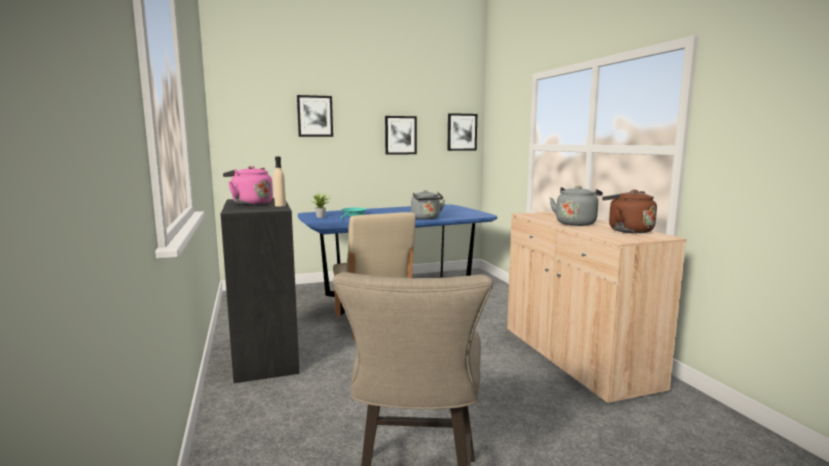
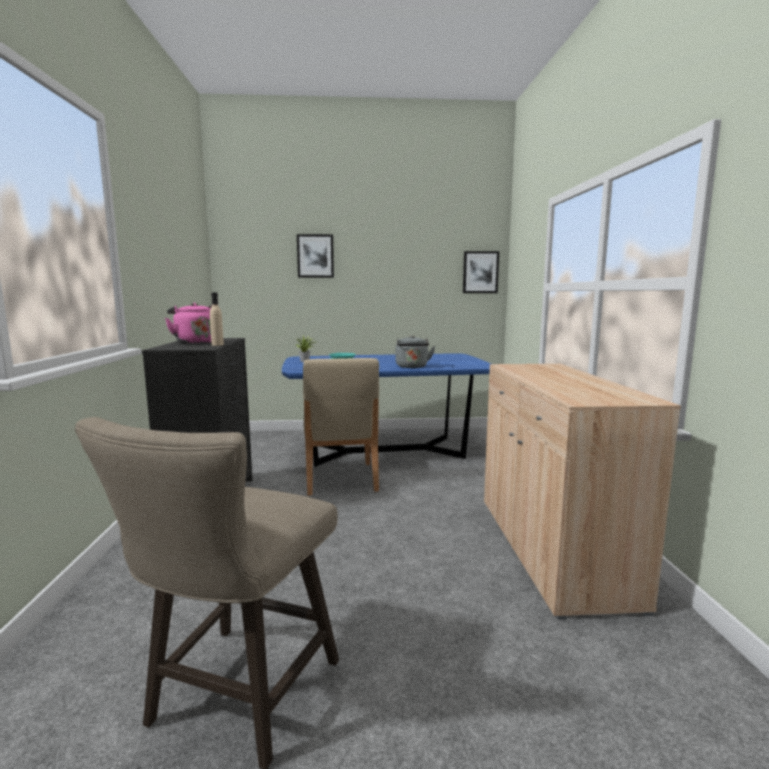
camera: 15 degrees right, 0 degrees up
picture [385,116,417,155] -> none
grey kettle [550,186,603,226] -> none
brown kettle [602,190,657,233] -> none

